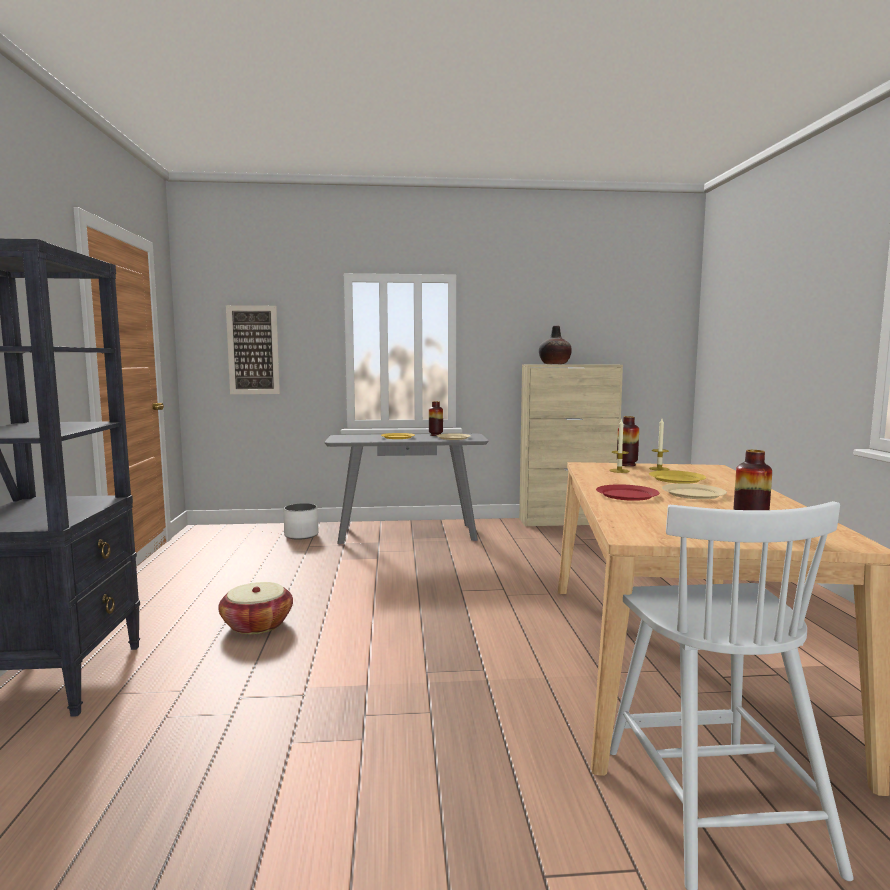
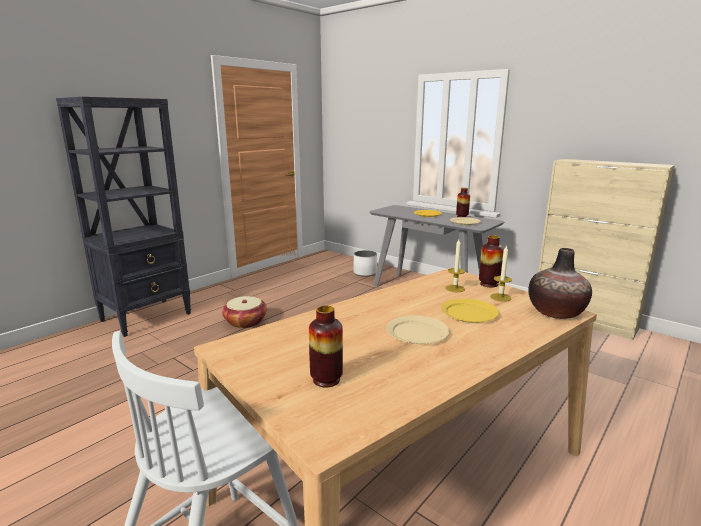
camera: 45 degrees right, 10 degrees up
picture [226,305,280,394] -> none
vase [539,326,572,364] -> vase moved to [528,248,592,319]
red plate [596,484,660,501] -> none

